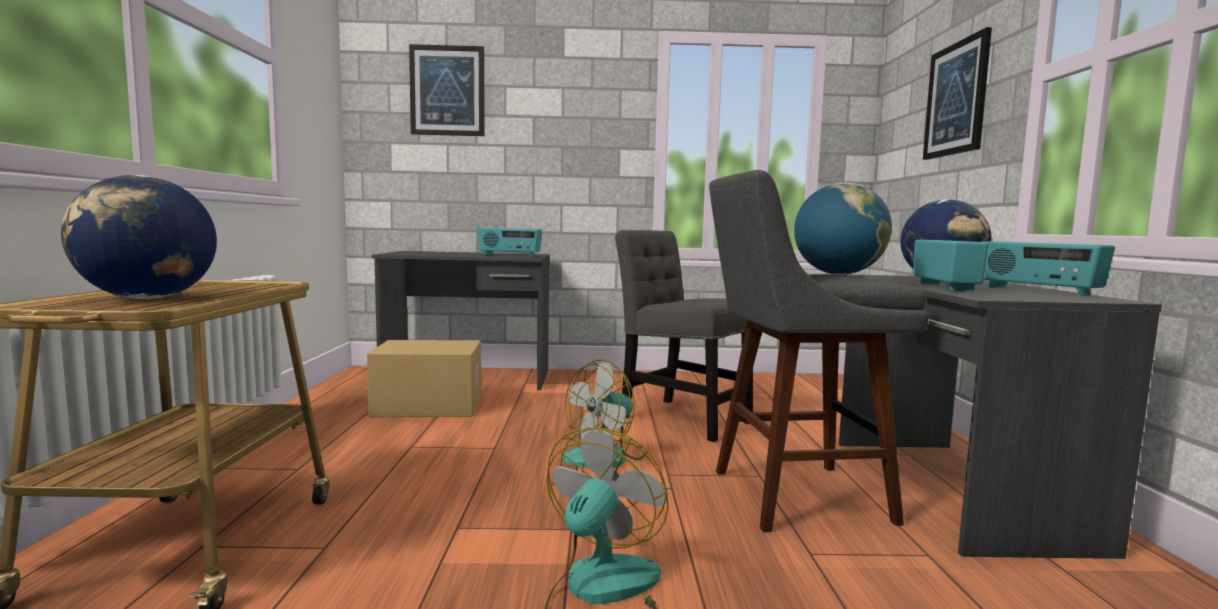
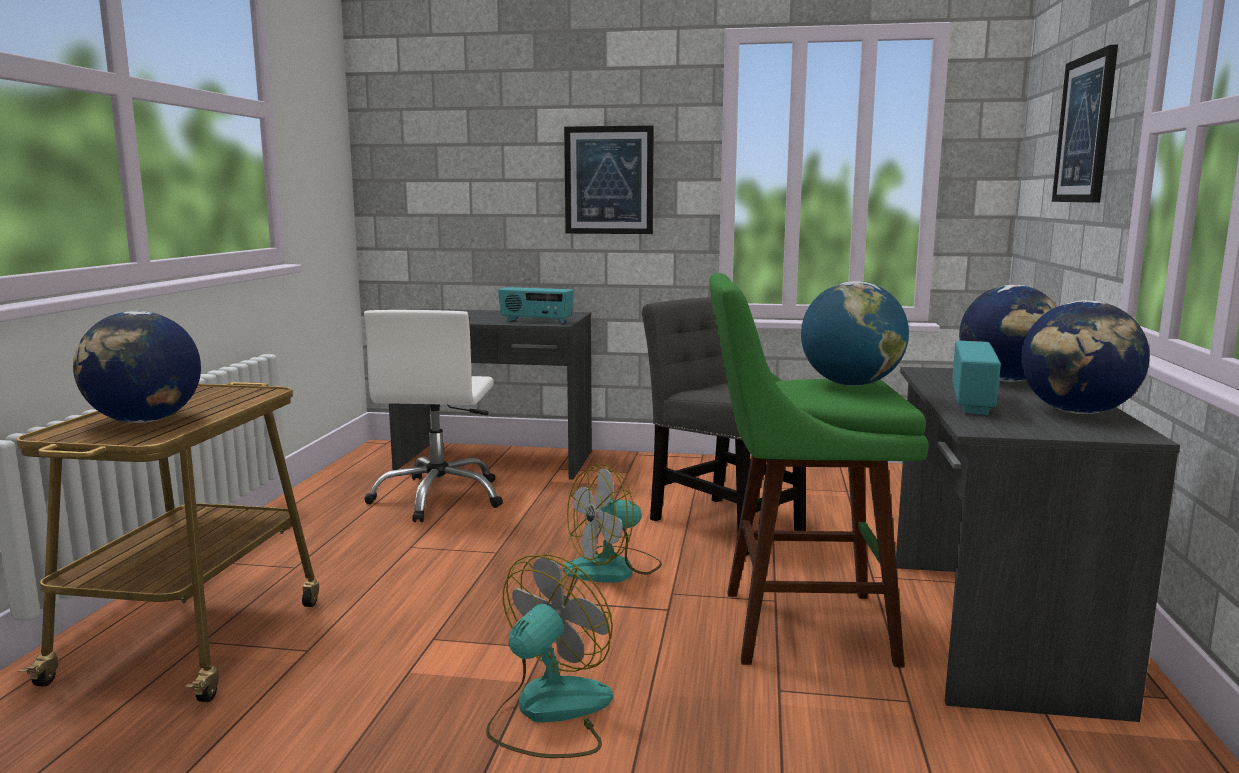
camera: 10 degrees right, 5 degrees up
cardboard box [367,340,481,417] -> white office chair [364,310,503,522]
picture [409,44,485,136] -> picture moved to [564,125,654,234]
grey stool [709,170,928,532] -> green stool [709,273,929,667]
radio [982,241,1115,296] -> globe [1021,300,1150,414]

